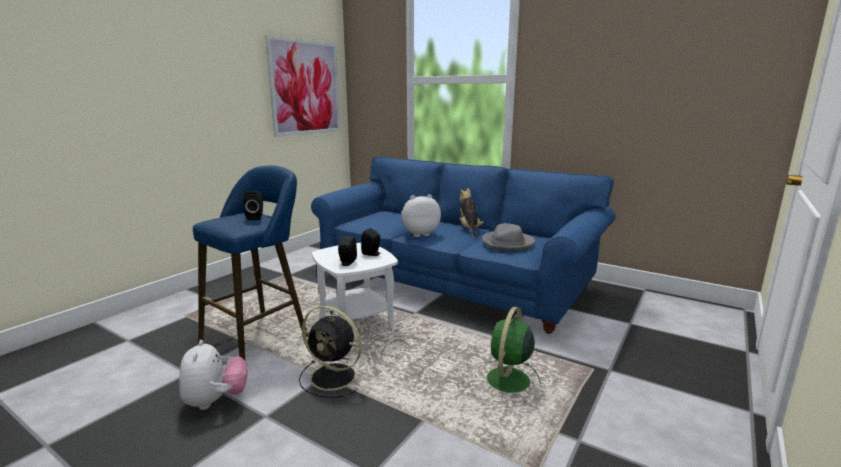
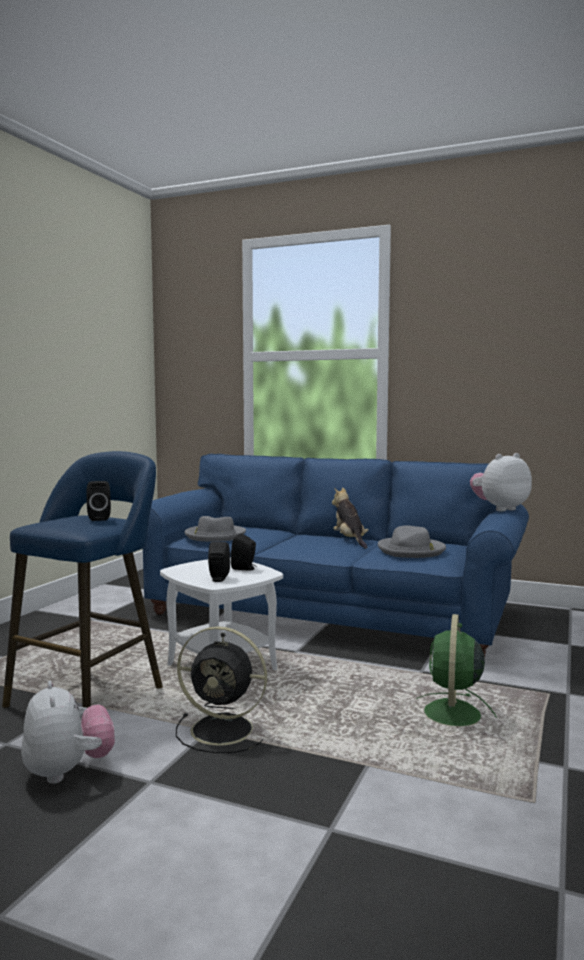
camera: 10 degrees left, 10 degrees down
picture [265,35,340,137] -> none
plush toy [401,194,441,237] -> plush toy moved to [470,453,532,511]
none -> grey hat [184,516,246,542]

